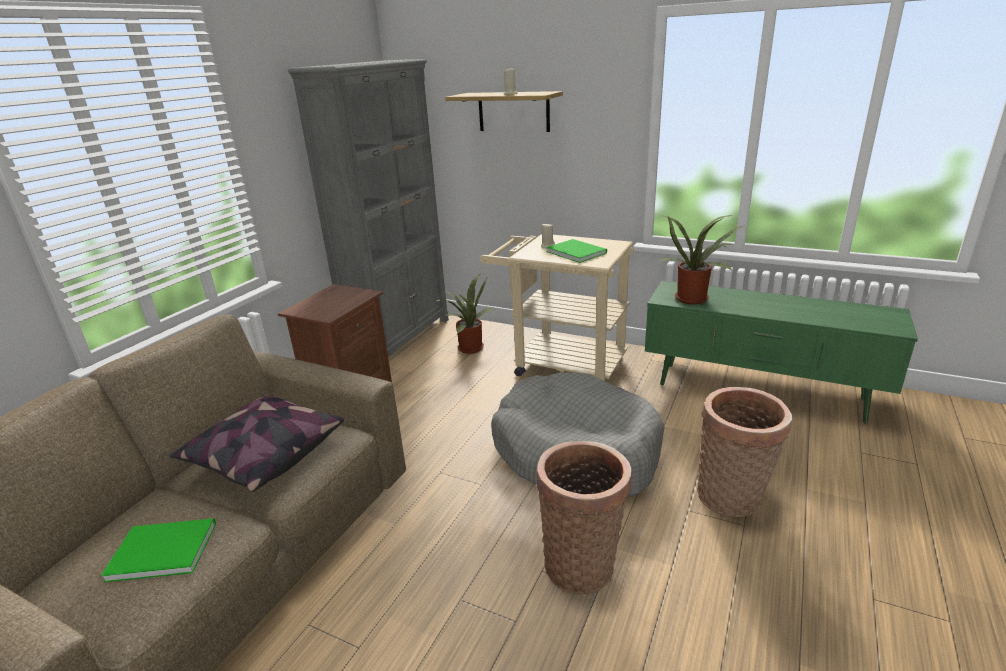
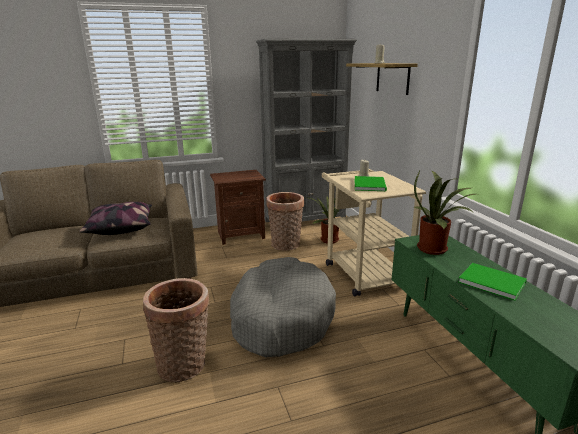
camera: 45 degrees right, 5 degrees down
green book [101,518,216,582] -> green book moved to [458,263,527,301]
basket [697,387,792,517] -> basket moved to [266,192,304,251]

